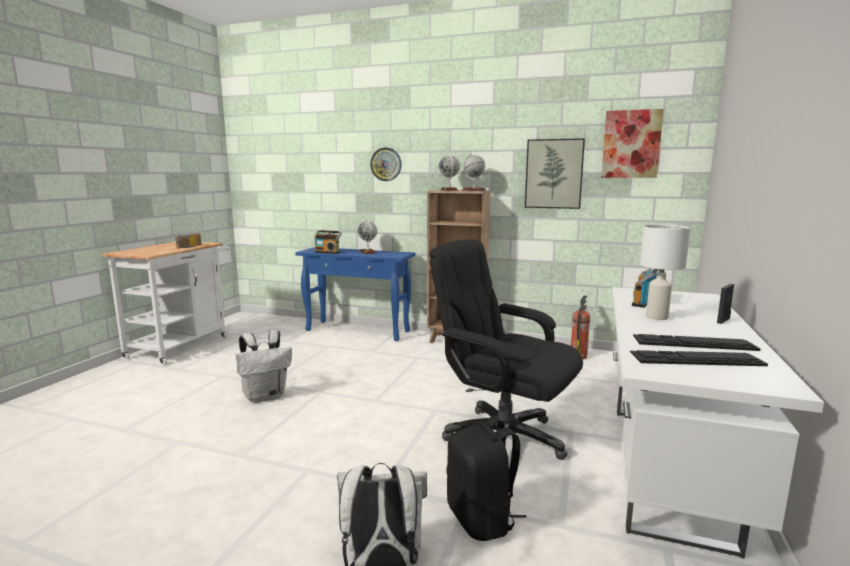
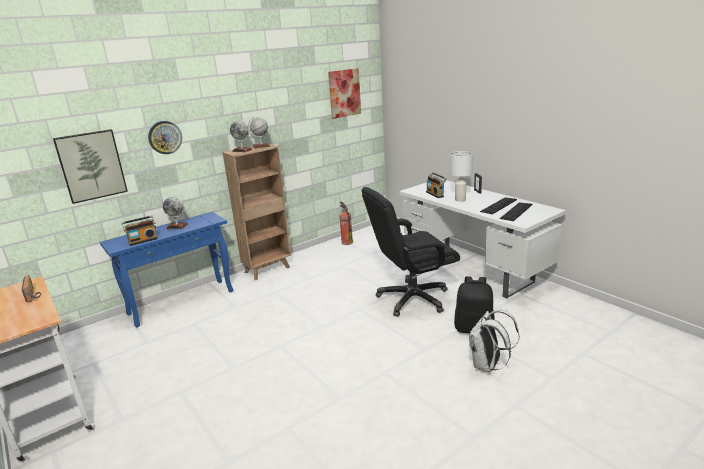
camera: 55 degrees left, 10 degrees up
white backpack [236,330,292,403] -> none
picture [525,138,585,209] -> picture moved to [53,129,128,204]

